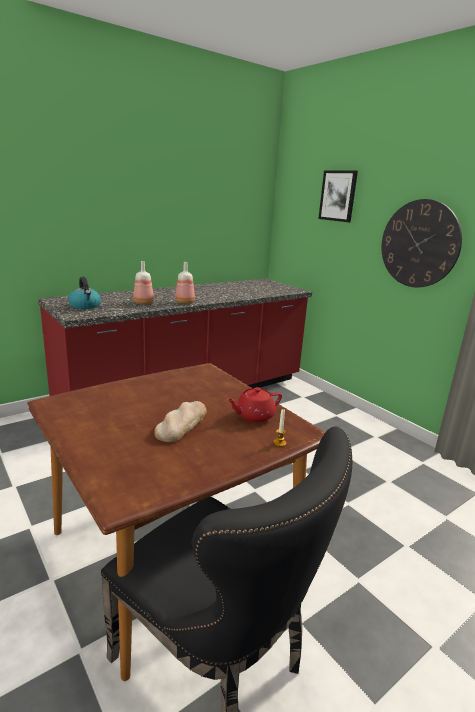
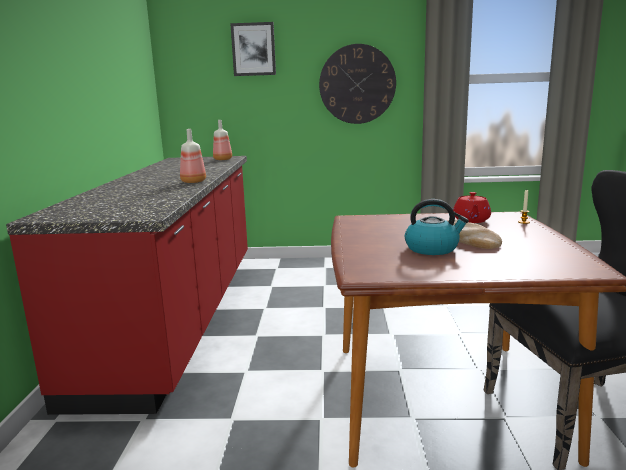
camera: 50 degrees left, 5 degrees down
kettle [68,277,101,309] -> kettle moved to [405,199,469,255]
bottle [133,261,154,304] -> bottle moved to [213,120,232,160]

